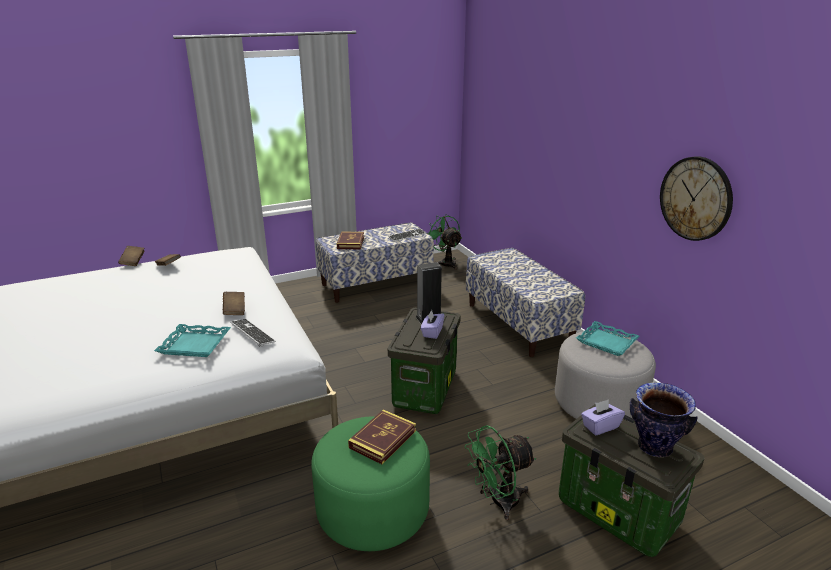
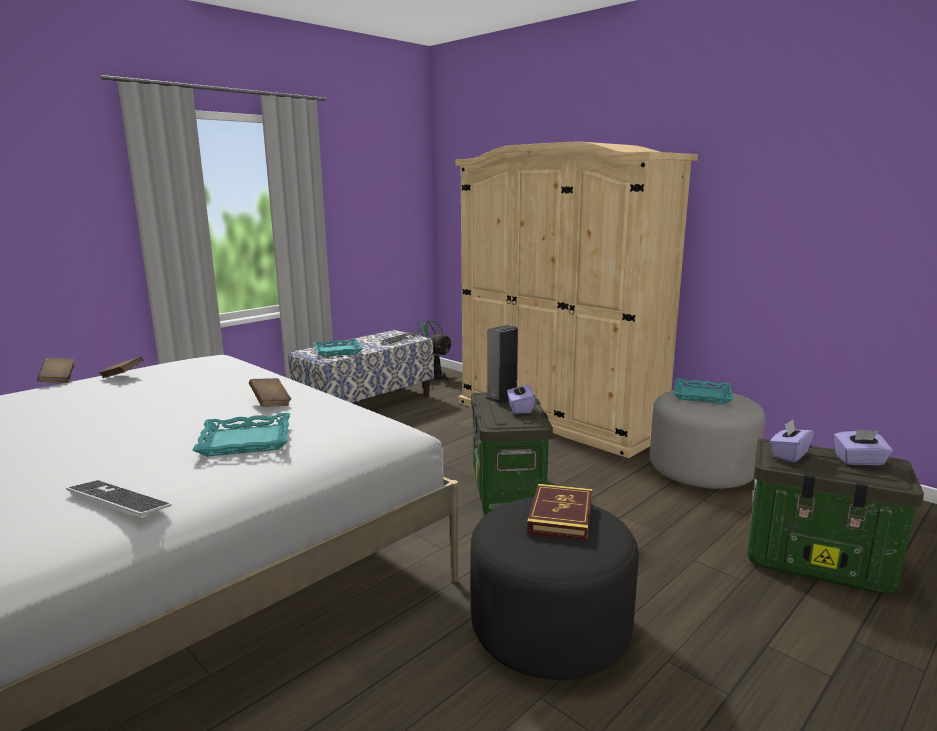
camera: 20 degrees left, 10 degrees down
keyboard [231,319,276,347] -> keyboard moved to [66,480,172,518]
green ottoman [311,416,430,551] -> black ottoman [471,498,639,680]
book [337,232,364,249] -> turquoise tray [313,339,363,357]
green fan [464,425,536,520] -> none
bench [466,248,585,357] -> beige wardrobe [455,142,698,458]
vase [630,383,698,457] -> purple tissue box [834,430,893,465]
wall clock [660,156,733,241] -> none

